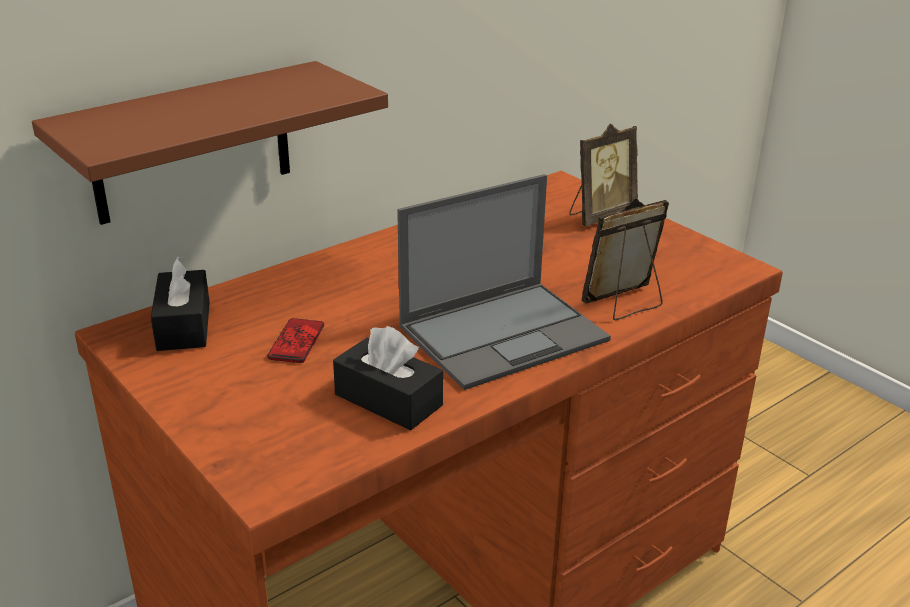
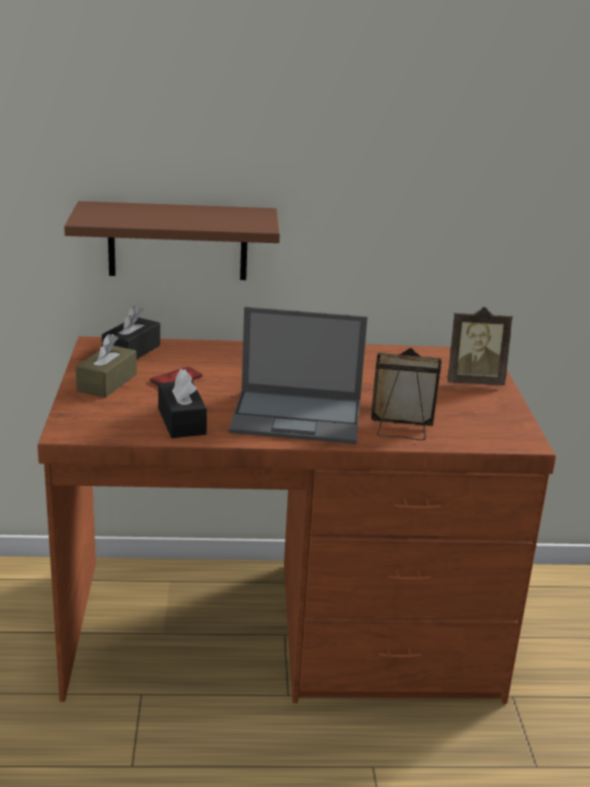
camera: 35 degrees right, 5 degrees down
none -> brown tissue box [76,334,137,398]

